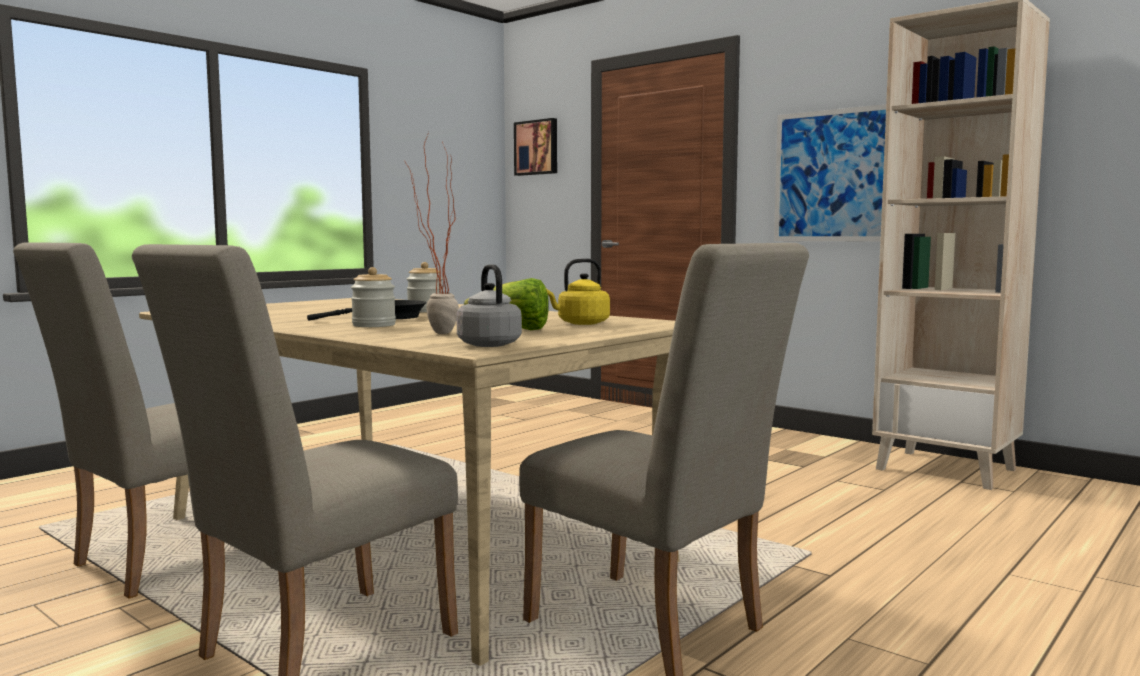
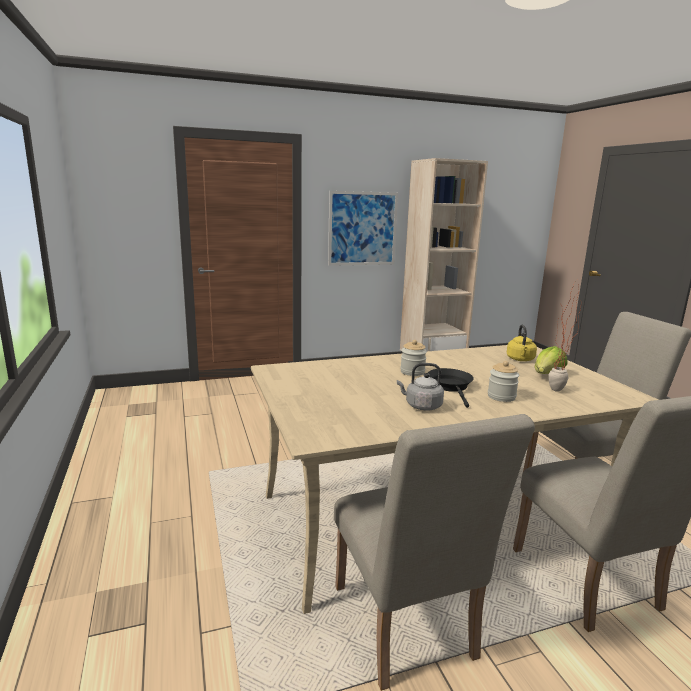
camera: 60 degrees left, 10 degrees up
grey kettle [456,264,522,347] -> grey kettle moved to [397,363,444,410]
picture [514,118,557,176] -> none

